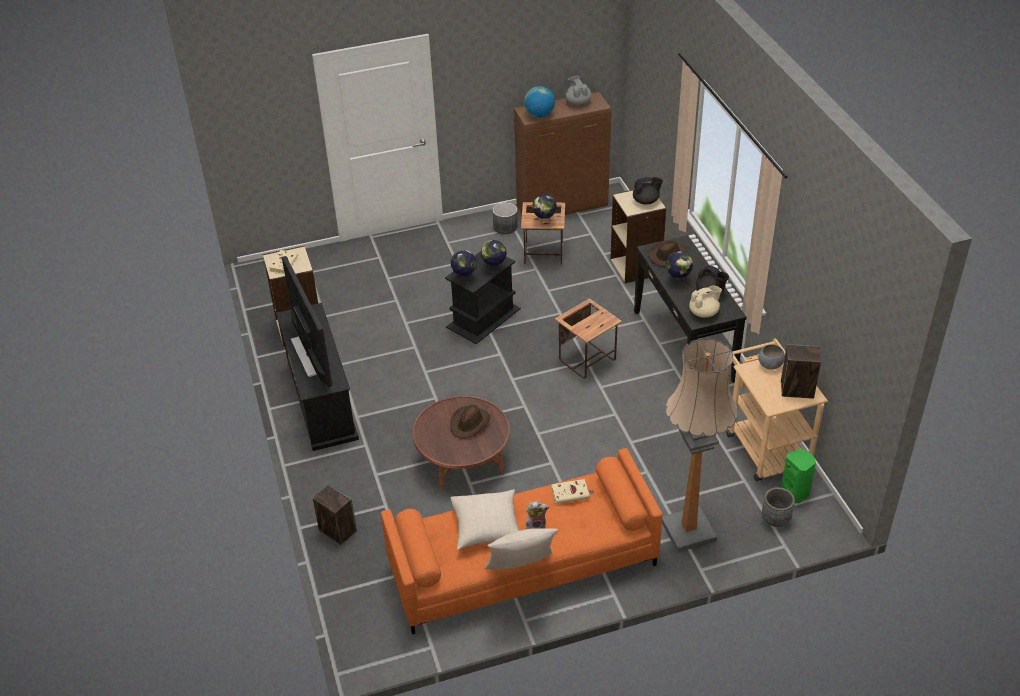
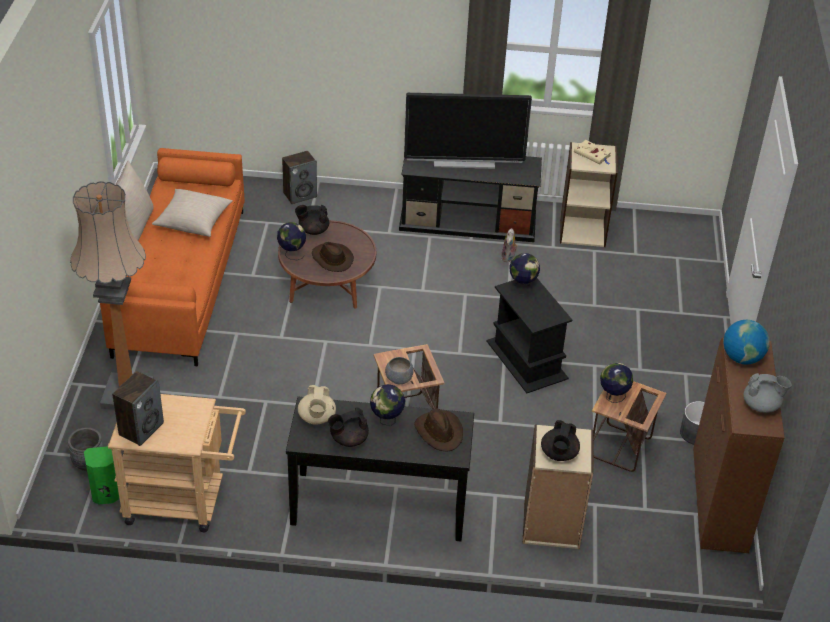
camera: 110 degrees right, 0 degrees up
globe [481,240,507,273] -> globe moved to [277,222,306,260]
plush toy [525,502,549,529] -> plush toy moved to [501,228,518,262]
beige book [551,479,594,504] -> none
grey bowl [758,344,785,369] -> grey bowl moved to [385,357,414,384]
none -> black teapot [295,205,329,235]

